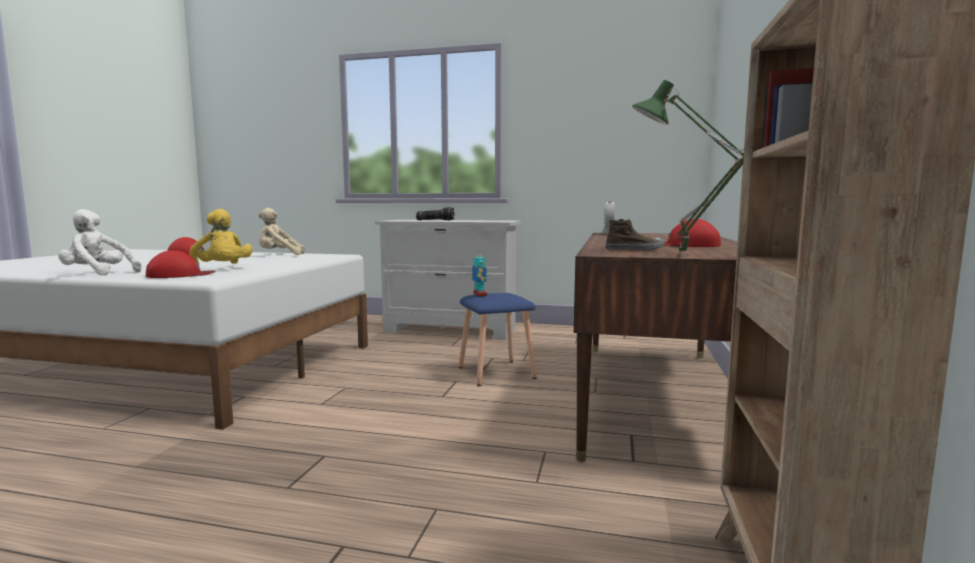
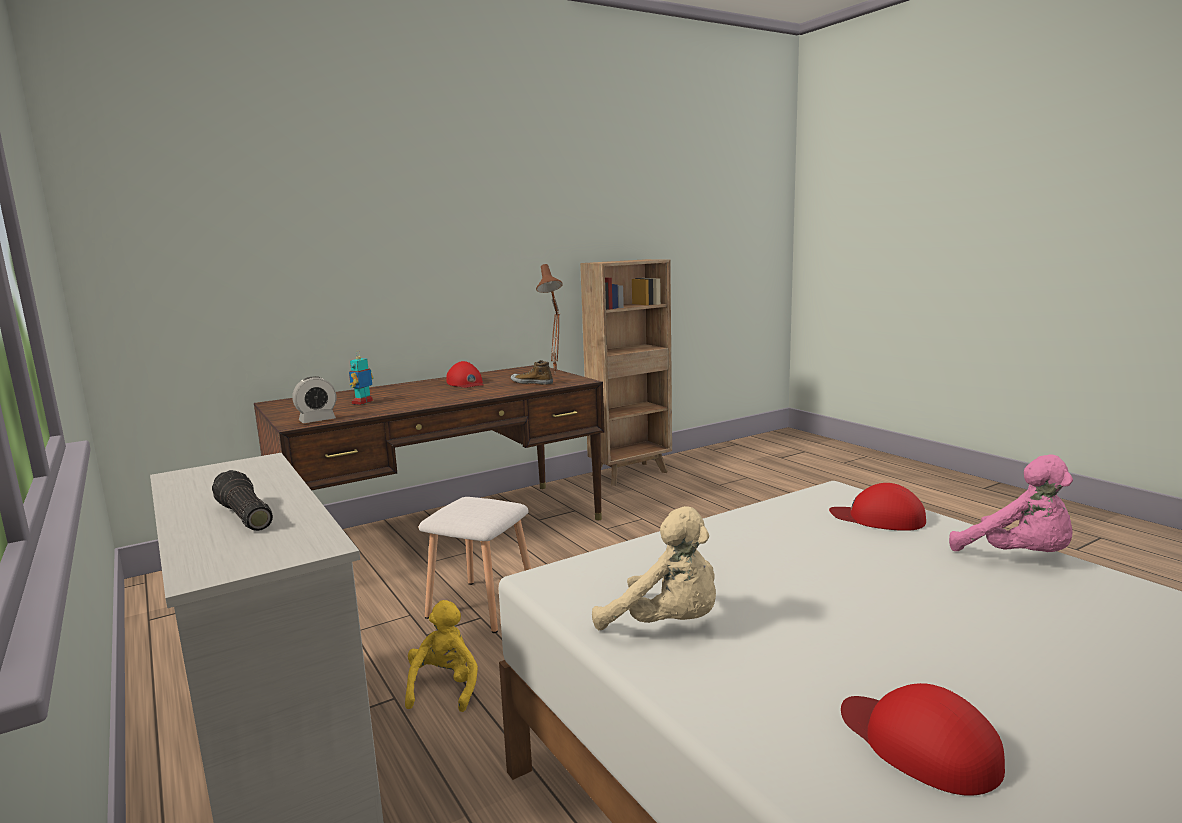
camera: 135 degrees left, 5 degrees up
white plush toy [58,209,142,275] -> pink plush toy [949,454,1073,552]
yellow plush toy [189,209,253,265] -> yellow plush toy moved to [405,600,478,712]
blue stool [459,293,537,386] -> white stool [419,497,531,633]
toy robot [472,250,487,296] -> toy robot moved to [349,355,373,405]
green table lamp [632,80,744,256] -> brown table lamp [536,264,563,374]

